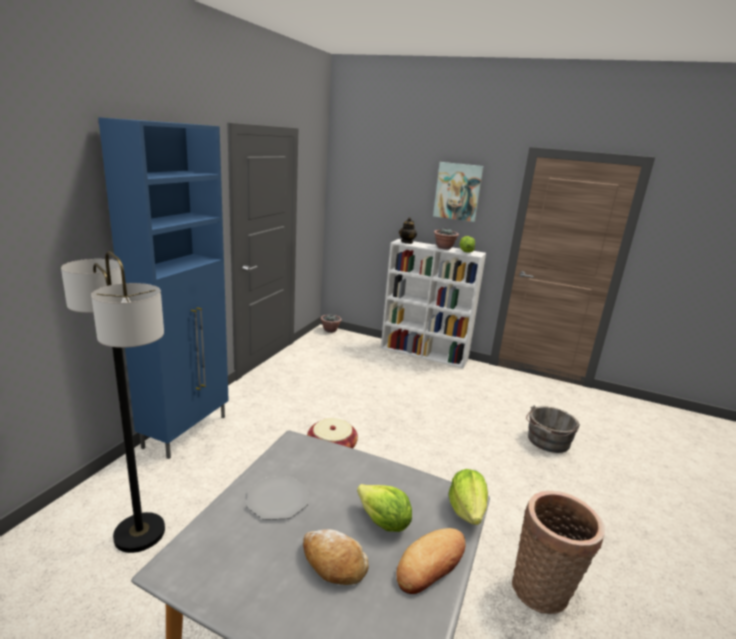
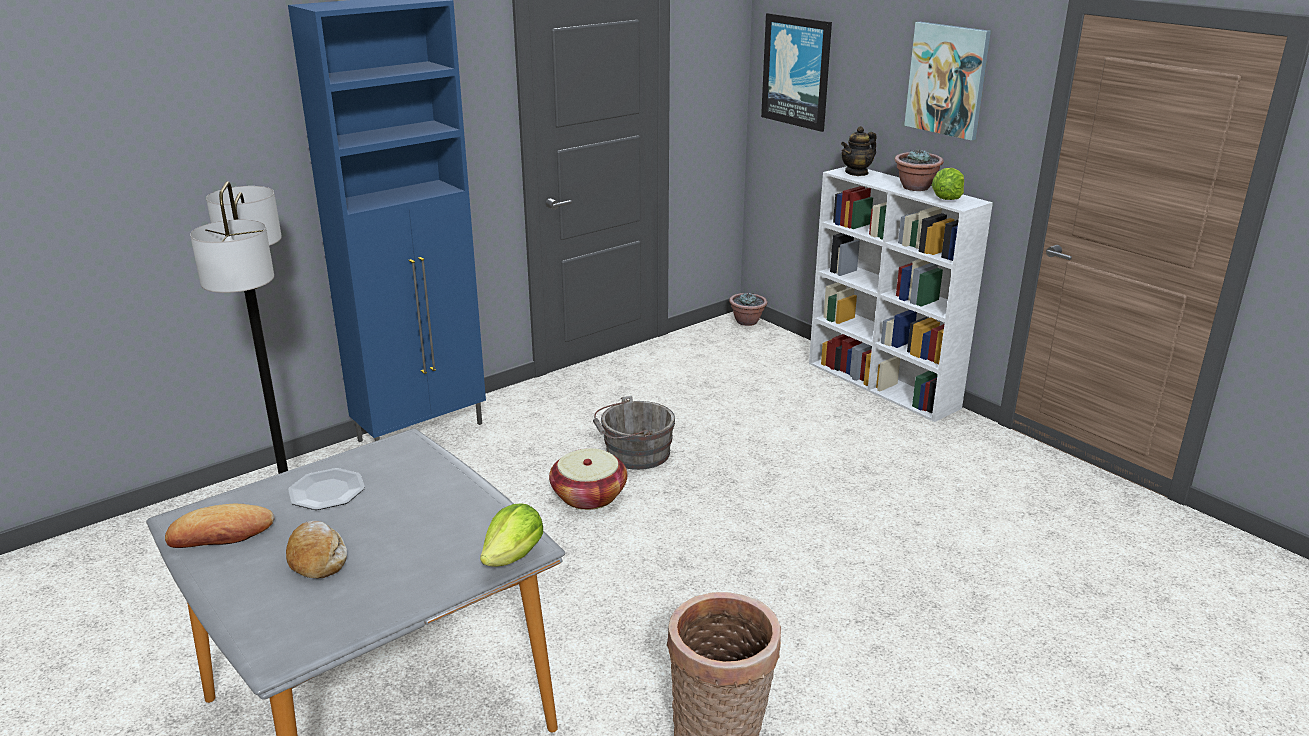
camera: 30 degrees right, 5 degrees up
lettuce [357,484,412,532] -> none
bread [396,528,466,594] -> bread moved to [165,504,275,548]
grey bucket [526,405,580,453] -> grey bucket moved to [593,396,675,470]
none -> picture [761,13,832,132]

